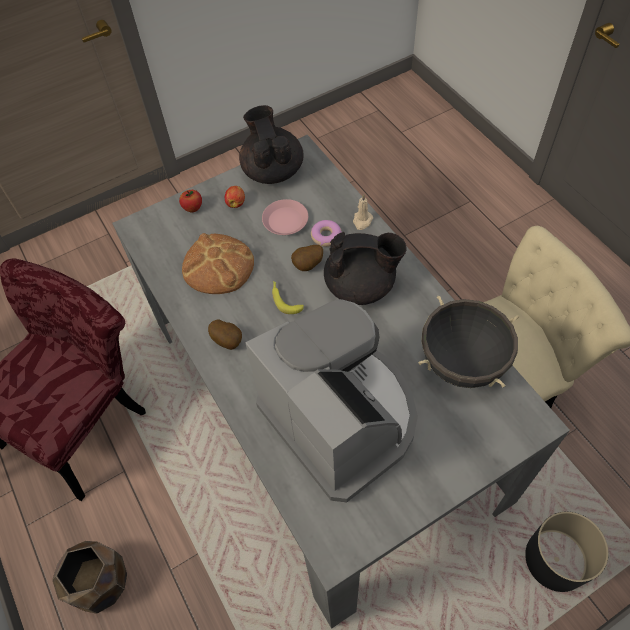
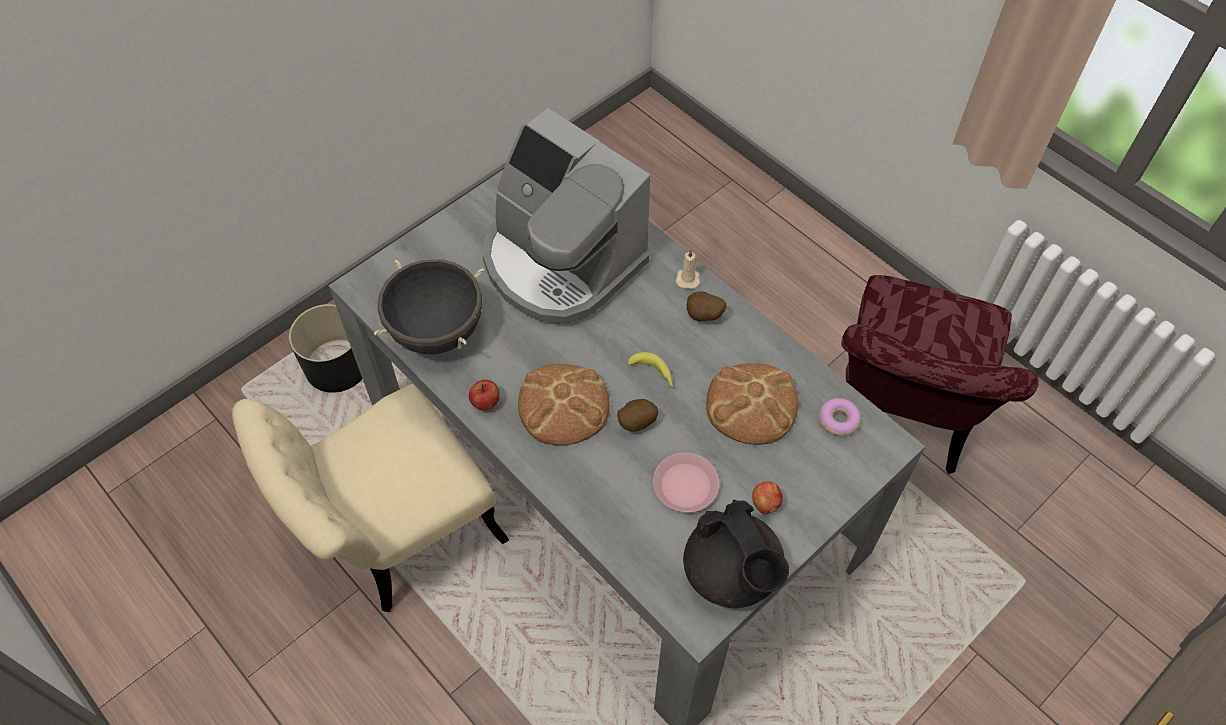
camera: 165 degrees right, 0 degrees up
brown planter [52,541,127,614] -> none
apple [179,190,202,212] -> apple moved to [469,380,500,411]
donut [311,220,342,247] -> donut moved to [819,398,861,436]
black teapot [324,232,407,305] -> bread [518,364,610,446]
beige candle [353,194,373,230] -> beige candle moved to [676,249,700,289]

